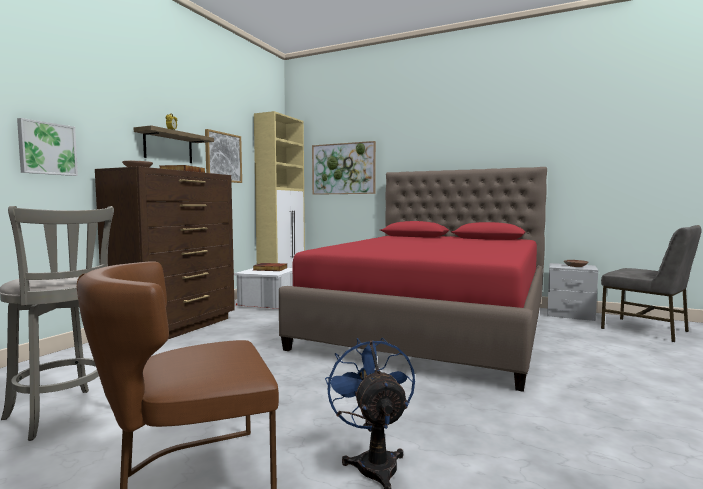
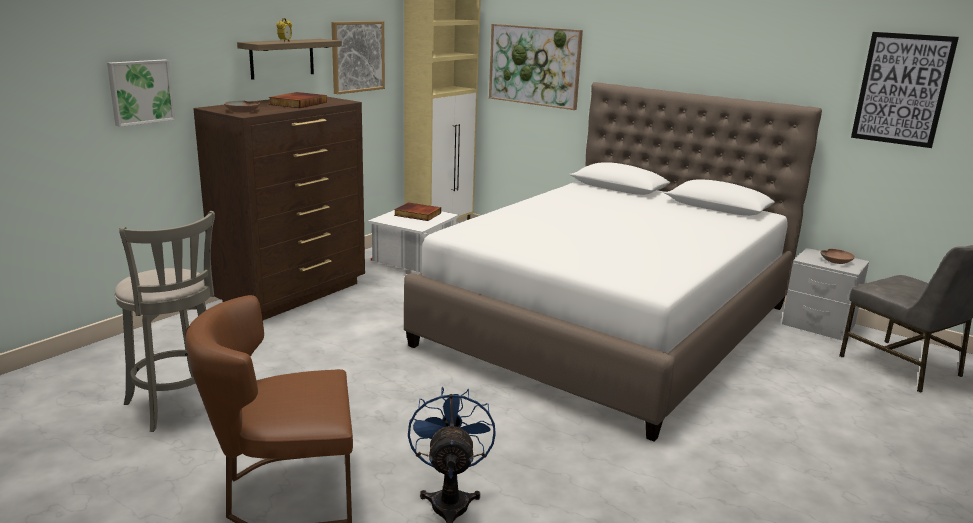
camera: 10 degrees right, 15 degrees up
red bed [279,167,547,392] -> white bed [404,82,822,442]
none -> picture [851,32,959,148]

